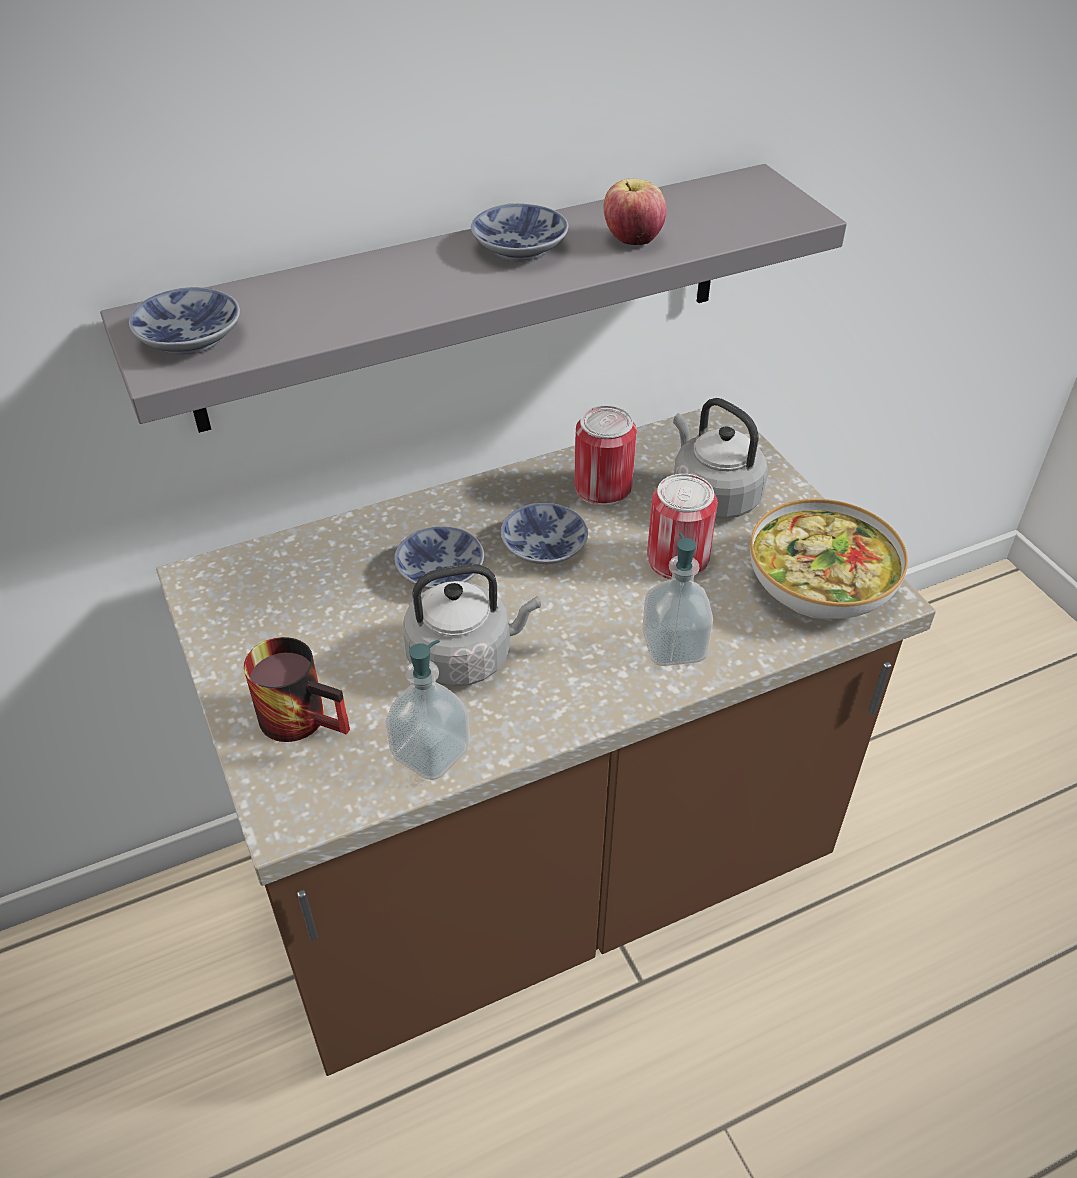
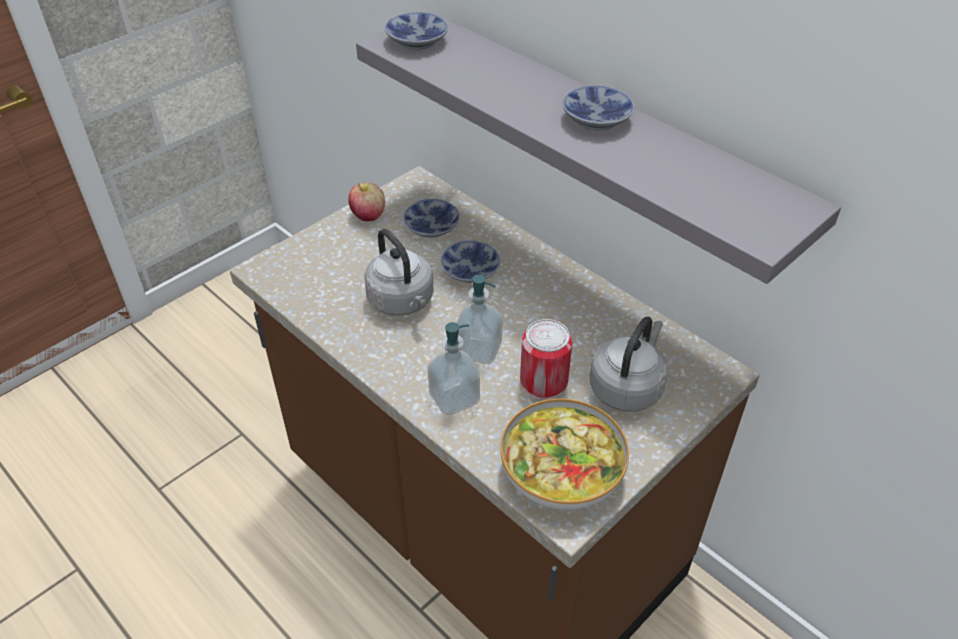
camera: 70 degrees right, 0 degrees up
mug [244,637,350,742] -> none
soap dispenser [385,640,470,780] -> soap dispenser moved to [457,274,503,364]
bowl [501,503,588,564] -> bowl moved to [403,199,460,238]
can [574,405,637,506] -> none
apple [604,178,667,245] -> apple moved to [348,183,385,221]

